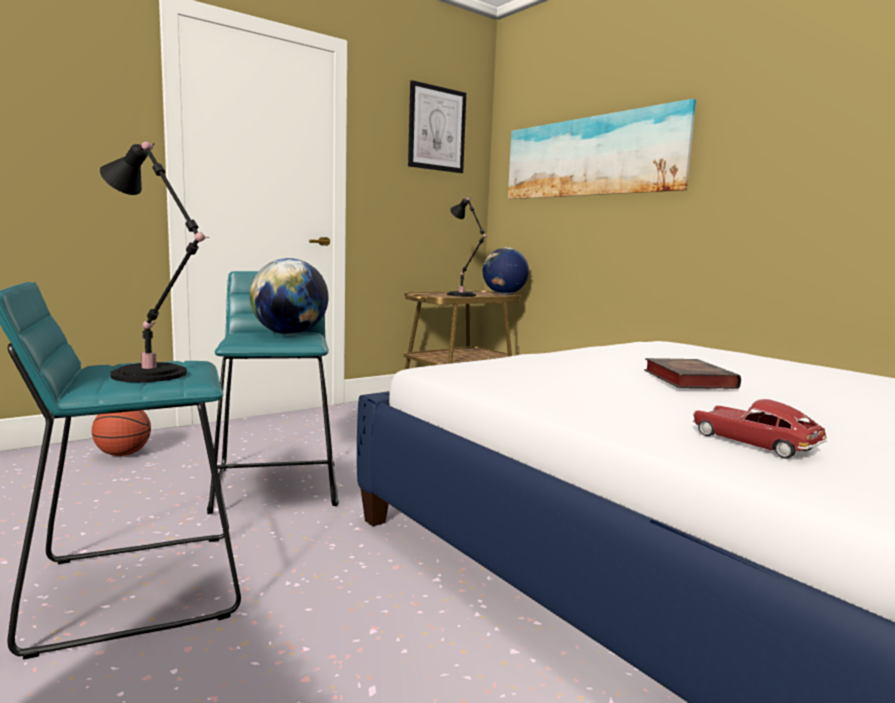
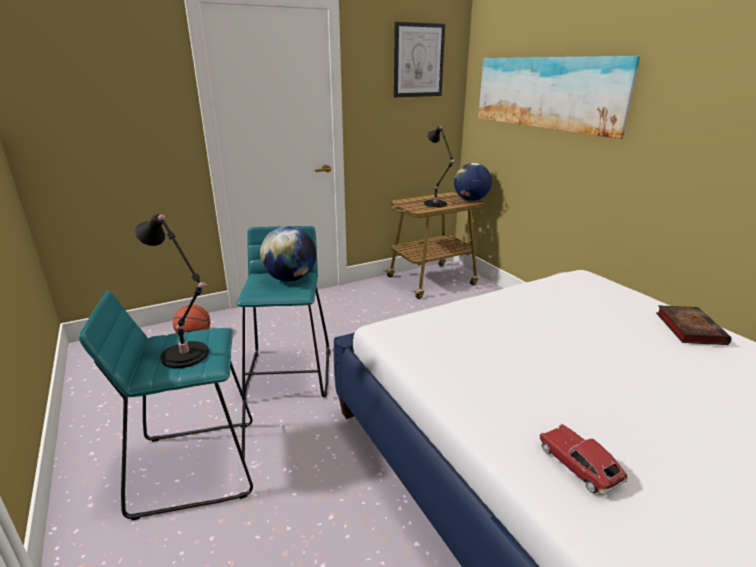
camera: 10 degrees right, 15 degrees up
book [644,358,741,389] -> book moved to [656,305,731,345]

